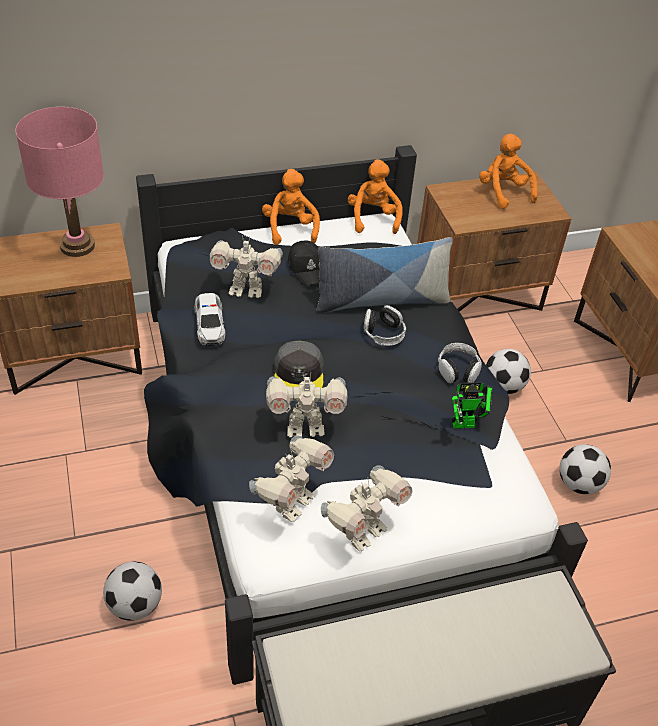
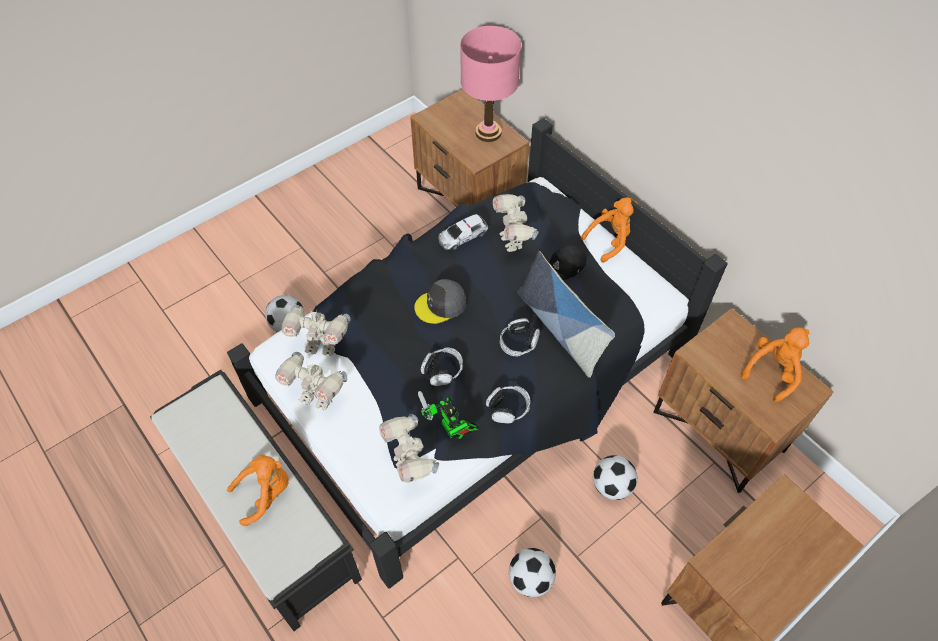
camera: 70 degrees right, 10 degrees up
toy robot [266,374,347,437] -> toy robot moved to [379,414,439,483]
orange plush toy [348,159,403,234] -> orange plush toy moved to [227,455,289,526]
none -> headphones [421,347,463,386]

